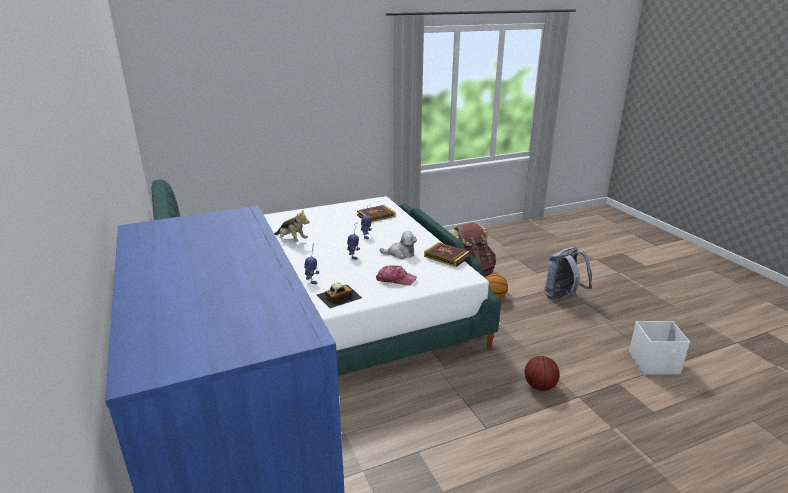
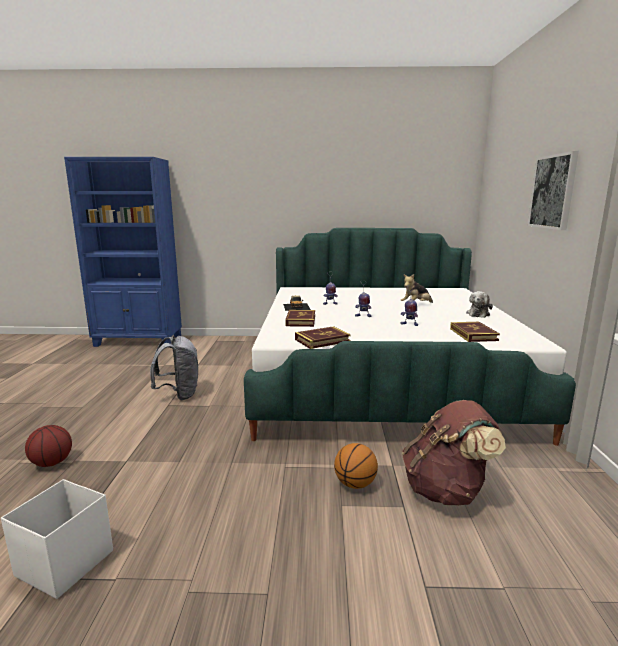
camera: 115 degrees right, 10 degrees down
cap [376,265,417,285] -> book [285,310,315,327]
plush toy [380,231,417,259] -> plush toy moved to [466,291,493,318]
basketball [525,356,560,391] -> basketball moved to [25,425,72,467]
grey backpack [544,247,592,299] -> grey backpack moved to [150,336,198,400]
none -> picture [528,151,579,230]

